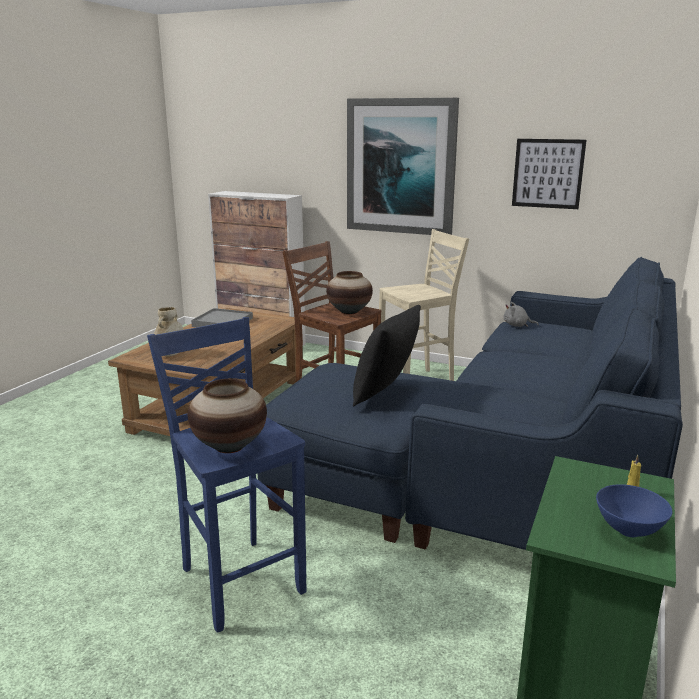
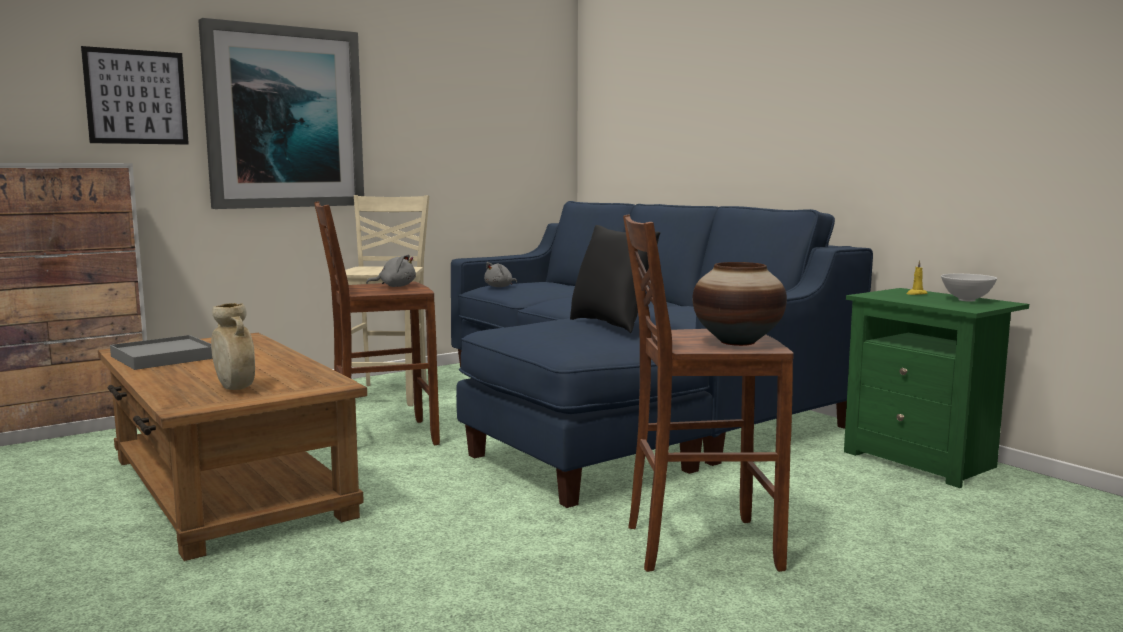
camera: 60 degrees left, 10 degrees down
blue stool [147,317,307,633] -> brown stool [623,214,794,572]
vase [326,271,373,314] -> grey plush toy [366,254,416,287]
picture [512,139,586,209] -> picture moved to [81,46,189,145]
blue bowl [596,484,672,537] -> white bowl [941,274,997,302]

